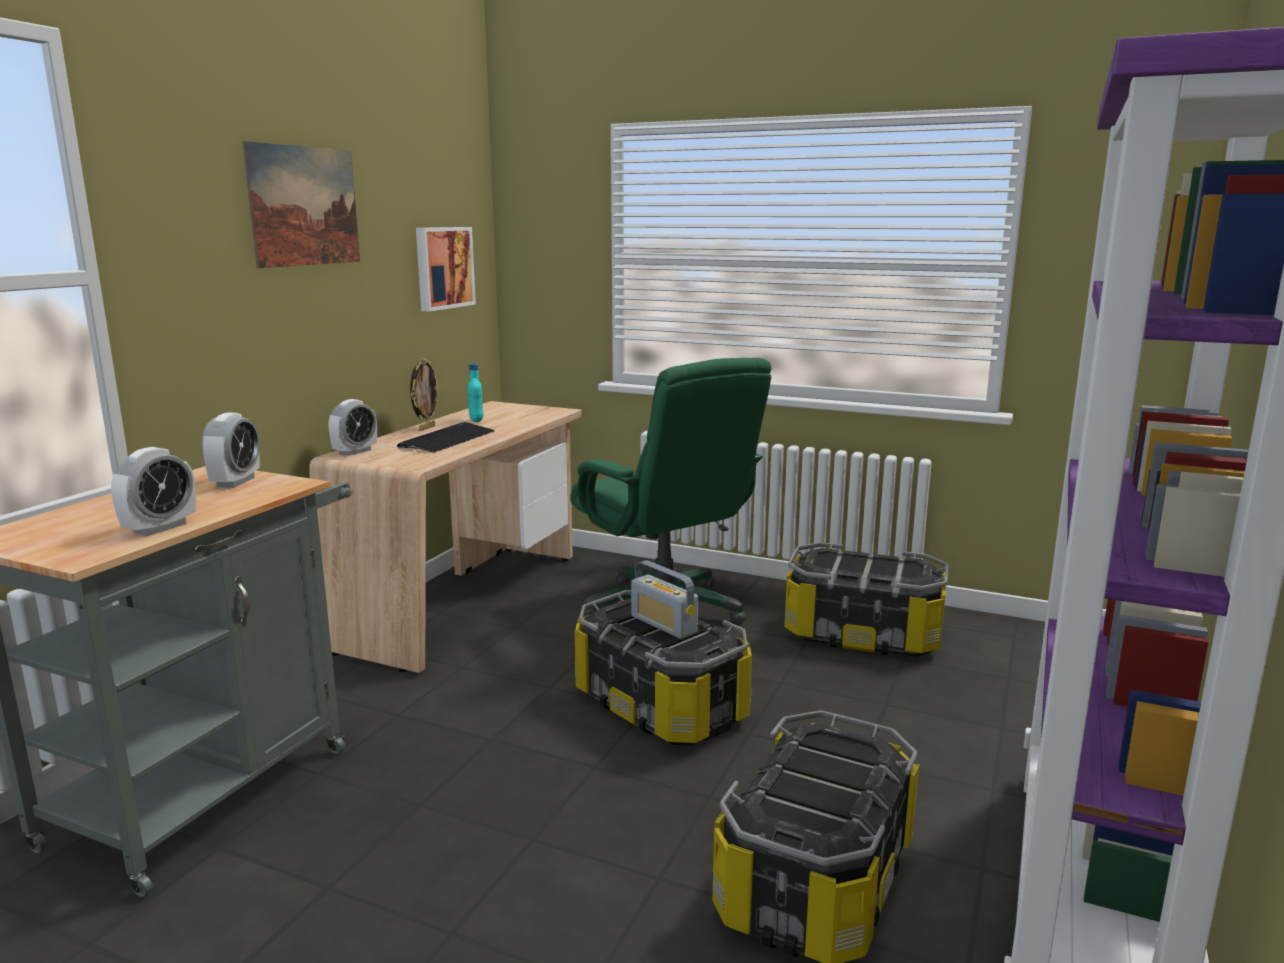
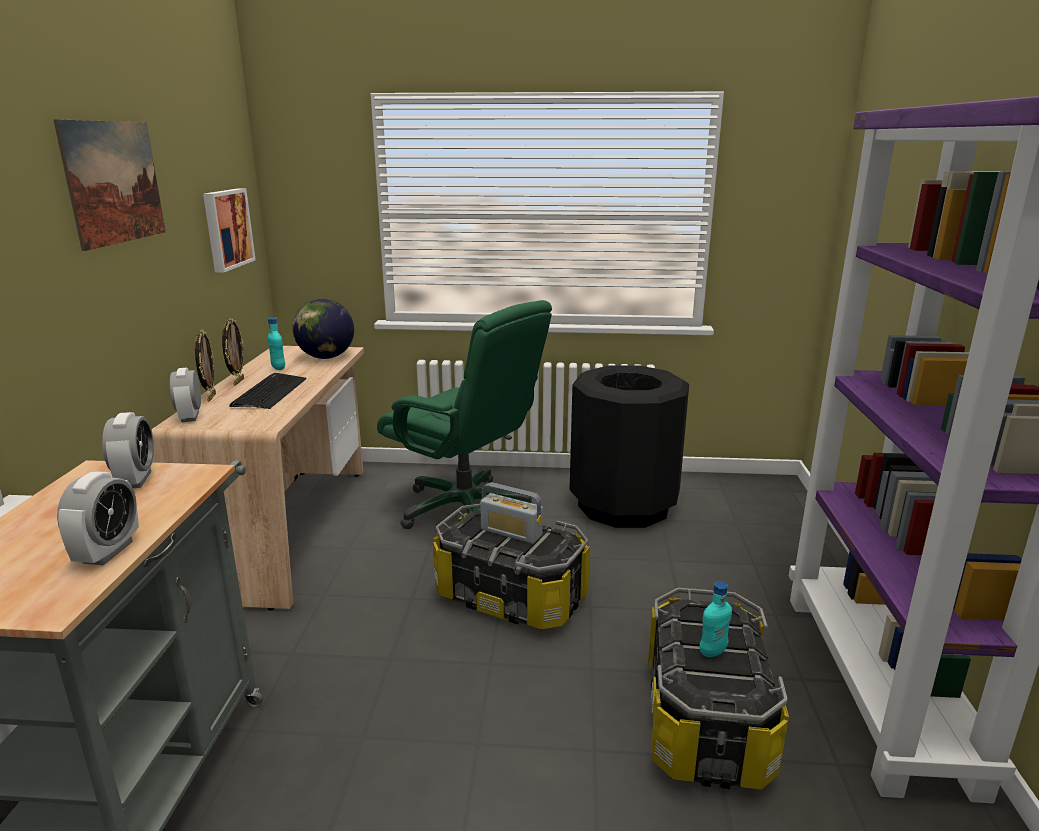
camera: 20 degrees left, 5 degrees up
alarm clock [329,399,377,456] -> alarm clock turned 150 degrees clockwise [170,368,201,422]
storage box [784,542,948,657] -> black trash can [570,365,689,528]
none -> picture frame [195,330,216,402]
none -> globe [292,299,354,359]
none -> turquoise bottle [700,581,732,657]

